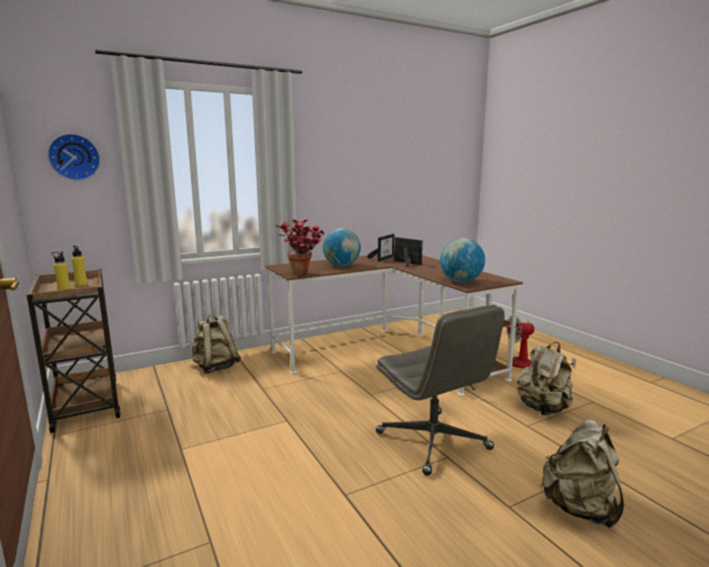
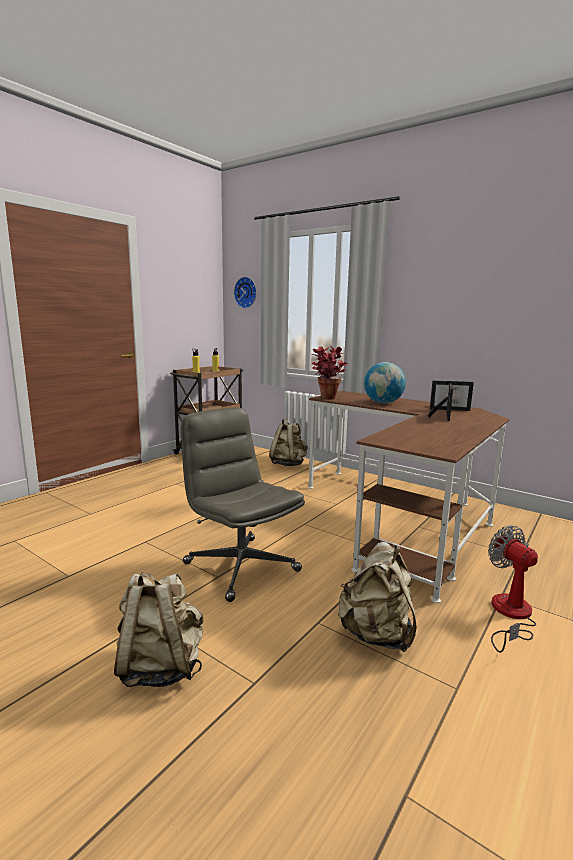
camera: 65 degrees right, 0 degrees up
grey office chair [376,305,505,476] -> grey office chair turned 105 degrees clockwise [181,407,305,602]
globe [440,238,485,283] -> none

